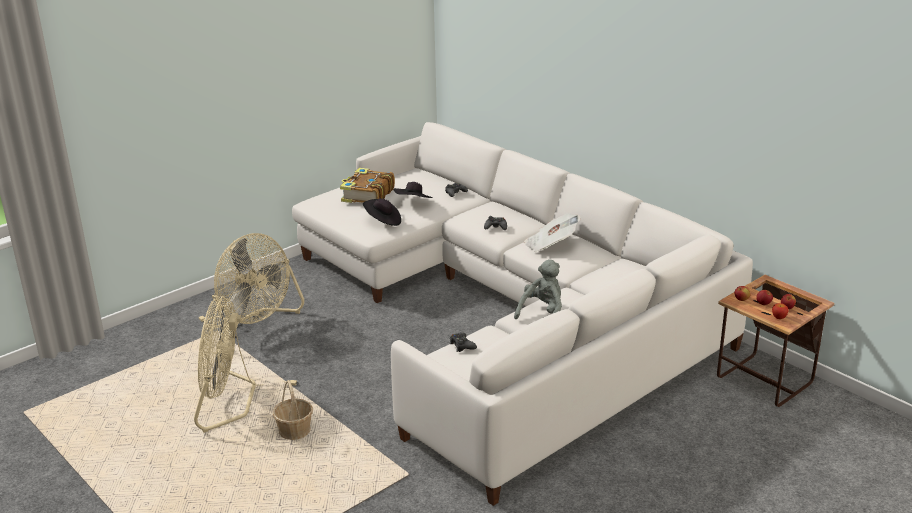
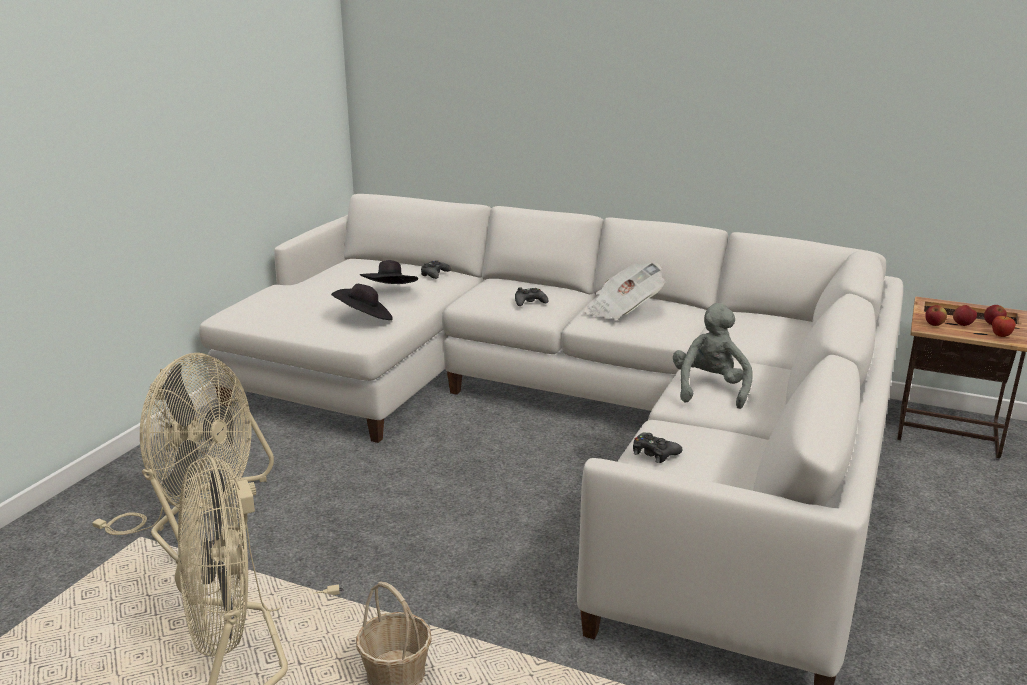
camera: 25 degrees left, 5 degrees down
book [340,168,395,203] -> none

